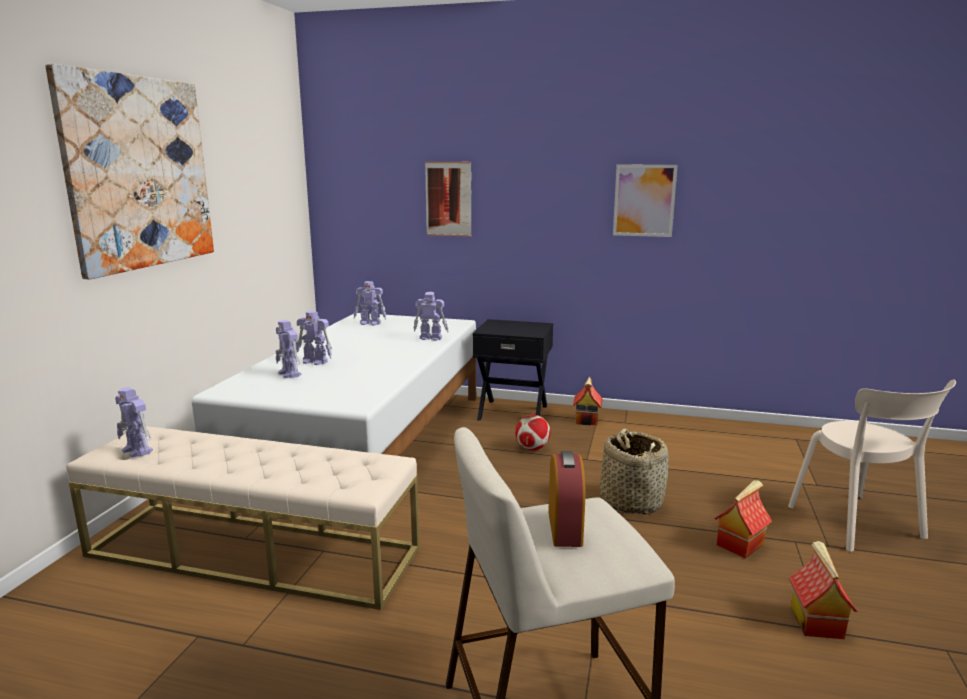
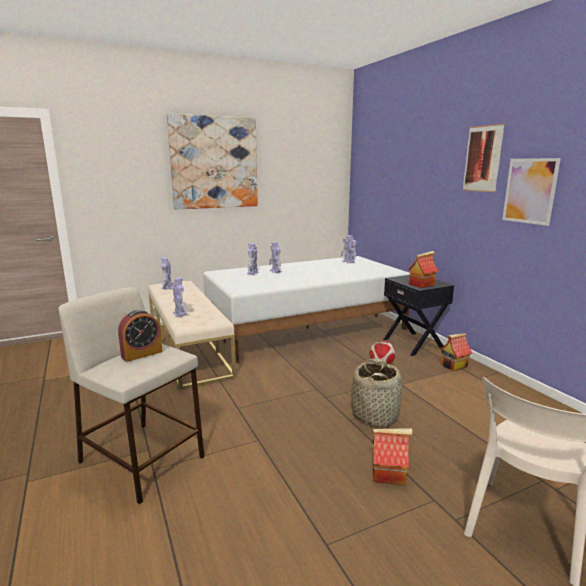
camera: 50 degrees right, 0 degrees up
toy robot [413,292,449,341] -> toy robot moved to [172,277,187,317]
picture [425,162,472,237] -> picture moved to [463,124,505,192]
toy house [789,541,857,639] -> toy house moved to [408,251,439,288]

